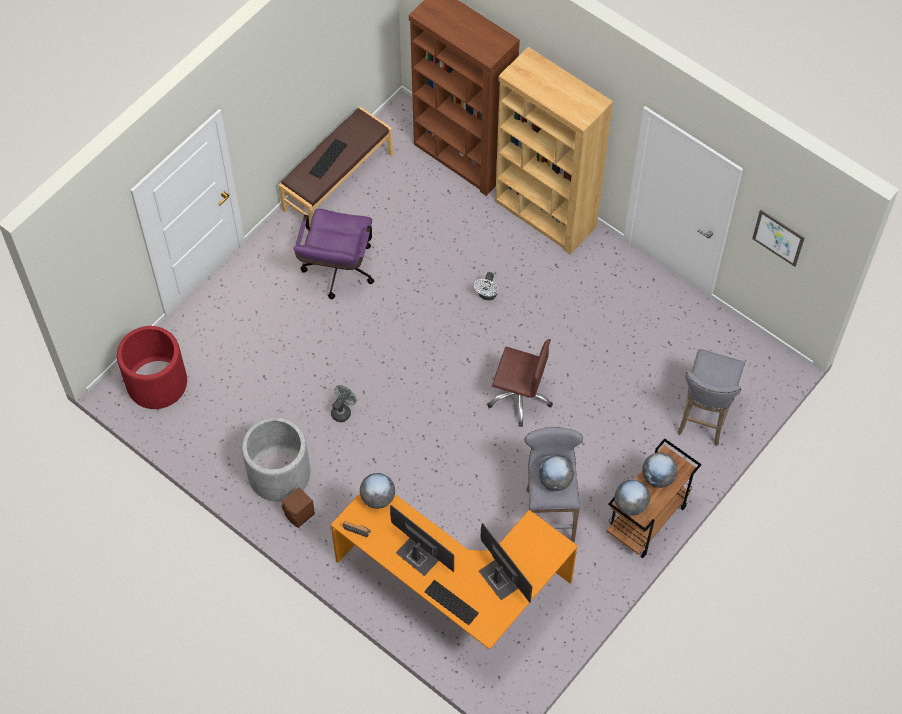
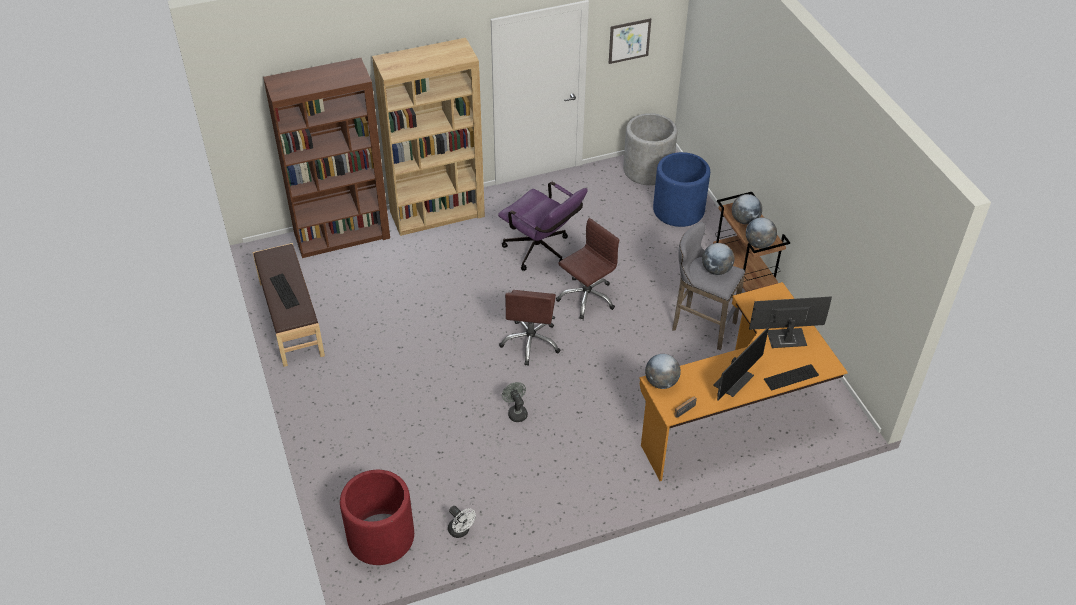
camera: 60 degrees left, 15 degrees down
grey planter [242,417,310,502] -> grey planter moved to [623,113,677,185]
brown speaker [282,487,315,528] -> none
purple office chair [293,209,374,299] -> purple office chair moved to [498,182,588,271]
monitor [390,505,454,576] -> monitor turned 150 degrees clockwise [713,327,769,401]
white fan [474,272,498,300] -> white fan moved to [448,506,476,538]
grey stool [677,349,745,446] -> blue planter [653,152,710,227]
none -> brown office chair [499,290,561,366]

